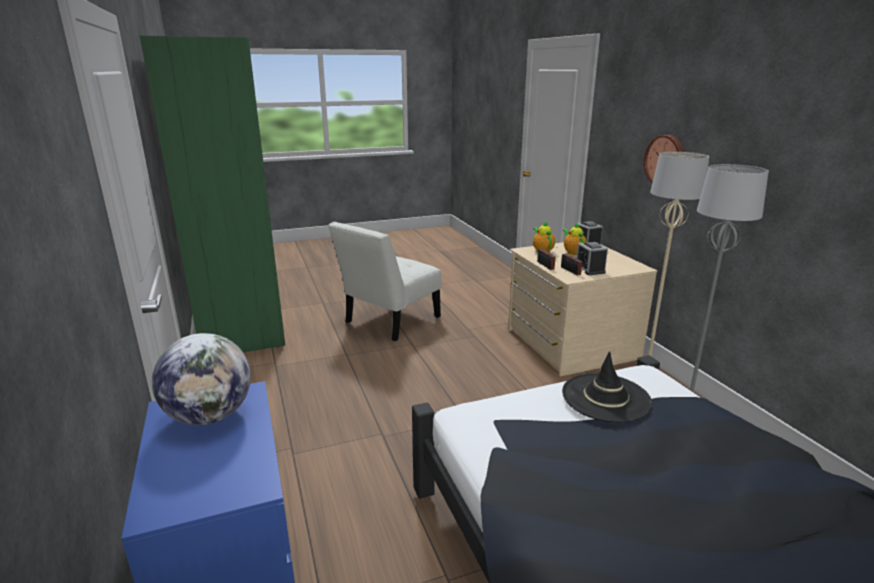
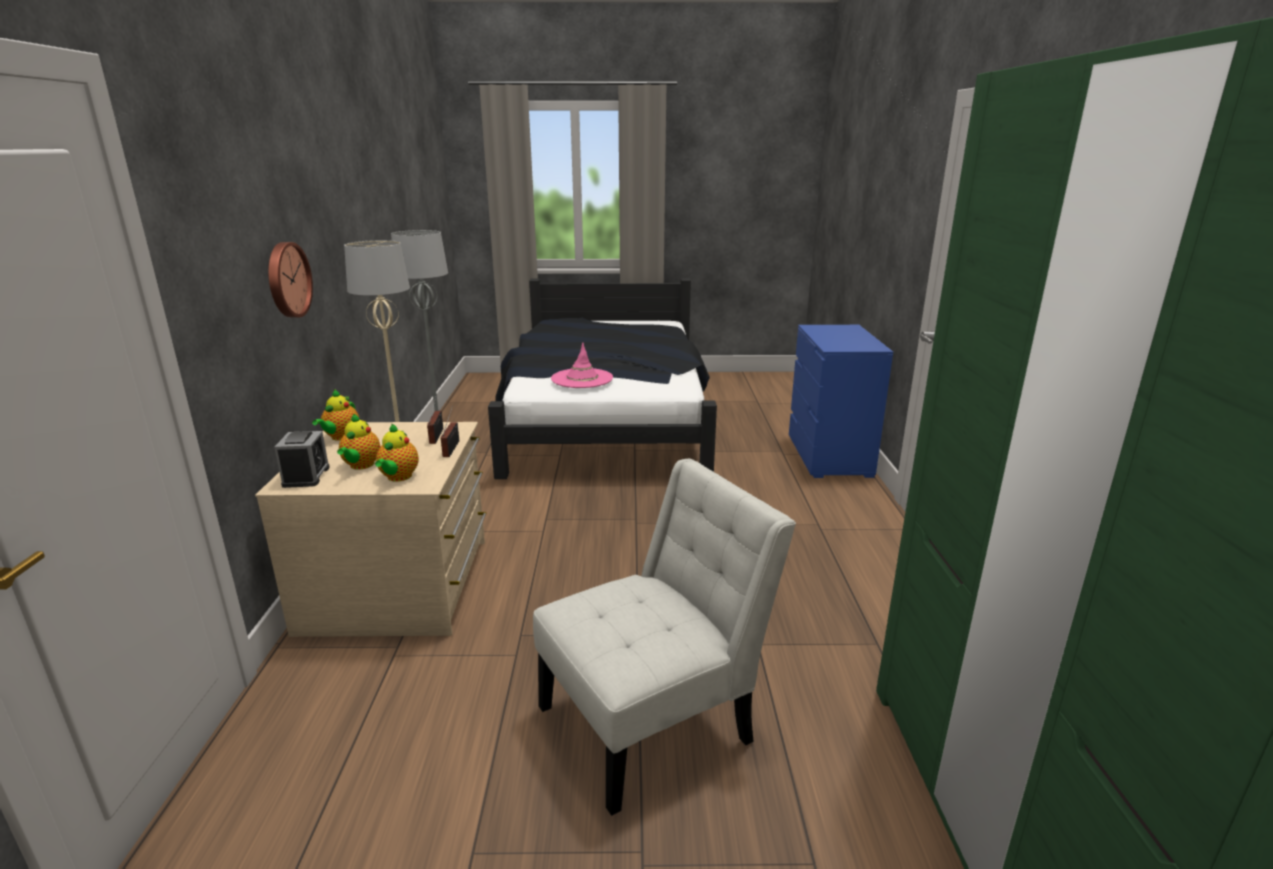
camera: 160 degrees left, 0 degrees up
globe [152,333,251,425] -> none
black hat [562,351,652,423] -> pink hat [551,343,613,388]
alarm clock [576,242,608,275] -> none
none -> teapot [312,389,359,441]

